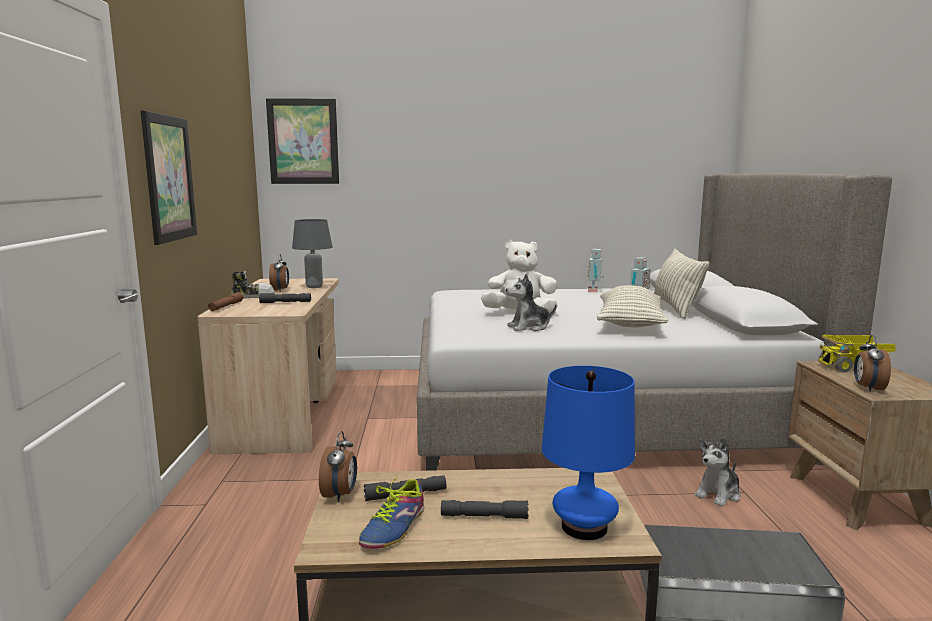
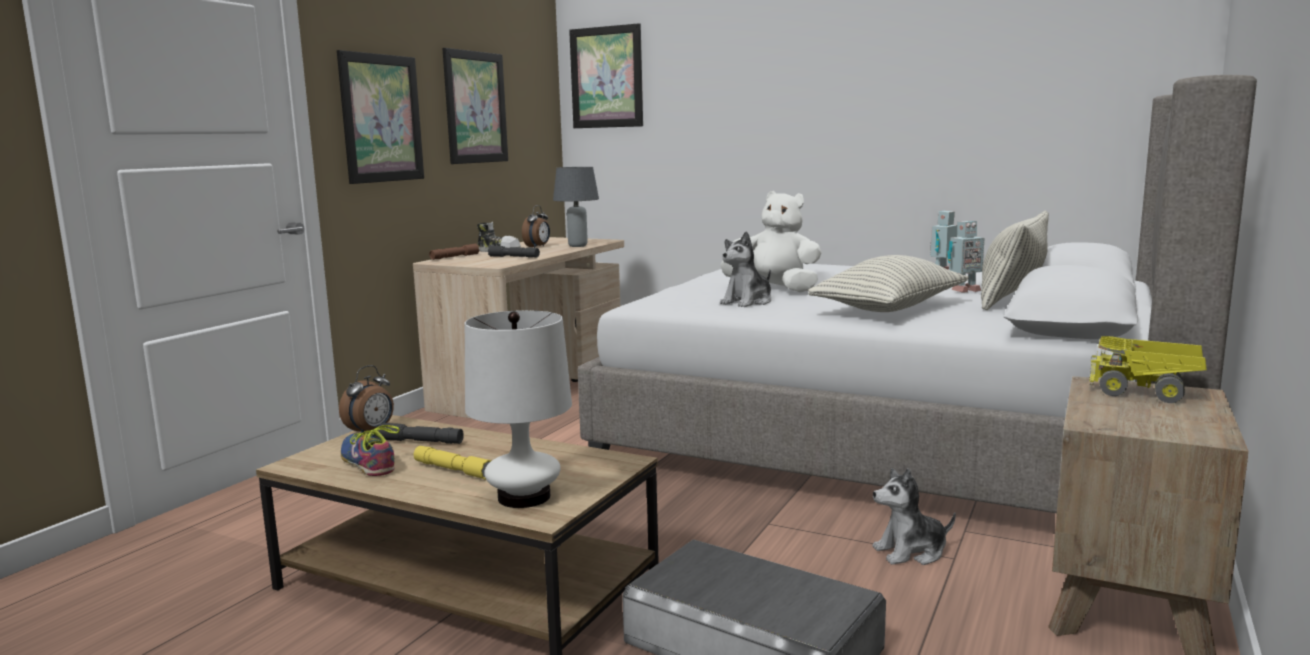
camera: 30 degrees right, 0 degrees up
shoe [359,474,424,549] -> shoe turned 90 degrees clockwise [341,425,400,476]
grey flashlight [441,500,529,519] -> yellow flashlight [414,446,492,480]
plush toy [506,274,556,331] -> plush toy turned 60 degrees counterclockwise [720,231,771,307]
blue table lamp [542,366,635,540] -> white table lamp [465,310,572,508]
alarm clock [854,335,891,392] -> none
none -> picture [442,48,508,164]

